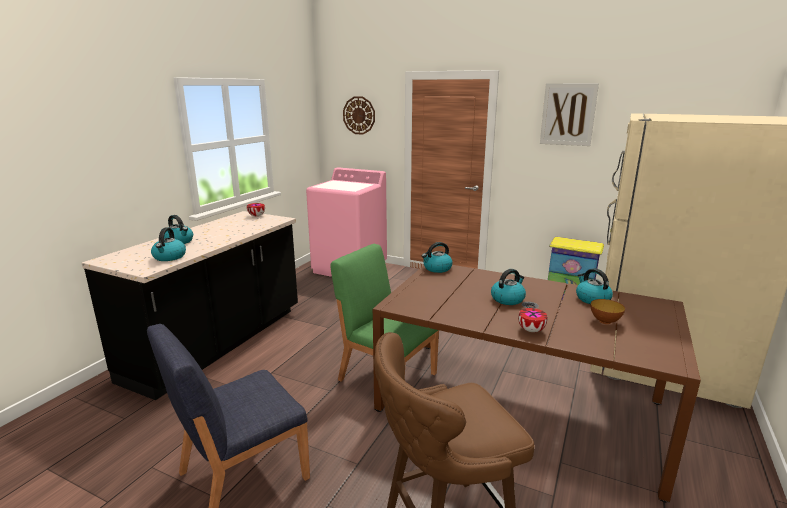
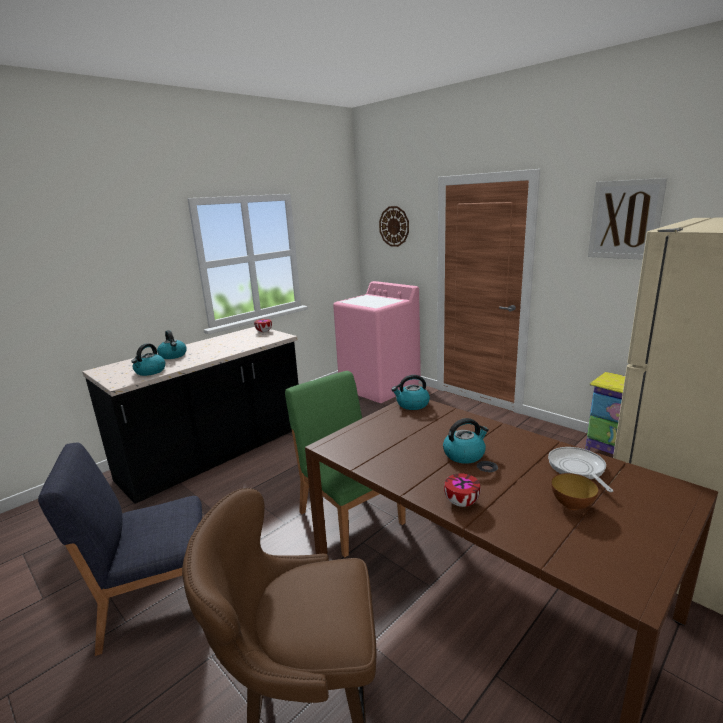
camera: 20 degrees right, 0 degrees up
kettle [576,268,613,304] -> frying pan [548,447,614,492]

